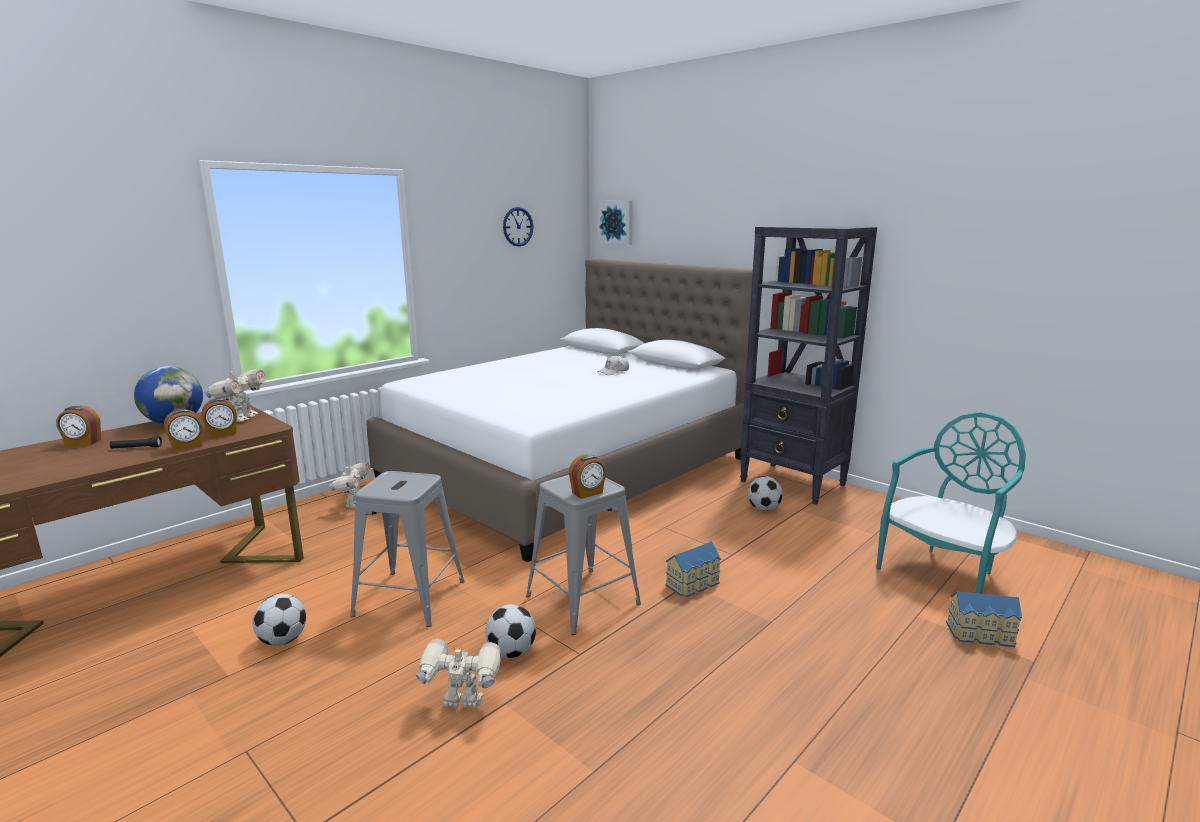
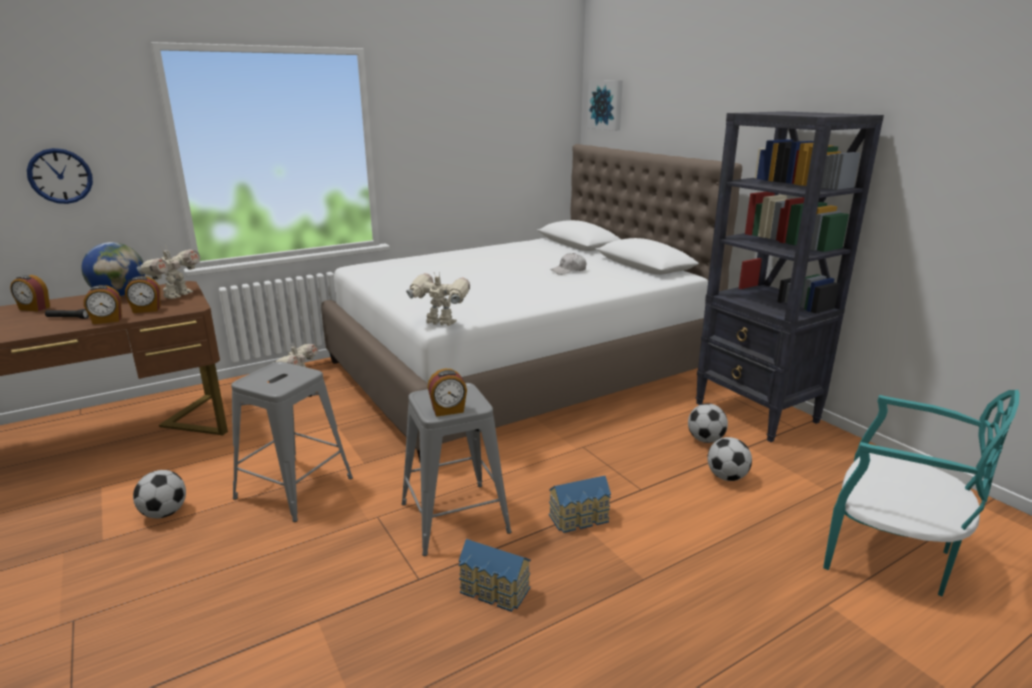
camera: 15 degrees right, 5 degrees up
toy robot [416,639,501,708] -> toy robot moved to [406,272,470,326]
football [485,604,536,658] -> football moved to [707,437,752,481]
wall clock [503,207,533,247] -> wall clock moved to [27,148,93,204]
turquoise chair [876,412,1026,594] -> turquoise chair turned 60 degrees clockwise [823,390,1020,596]
toy house [946,592,1022,647] -> toy house moved to [459,539,531,612]

